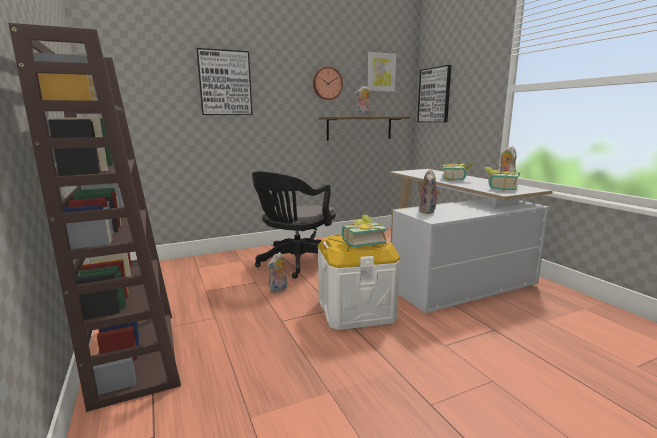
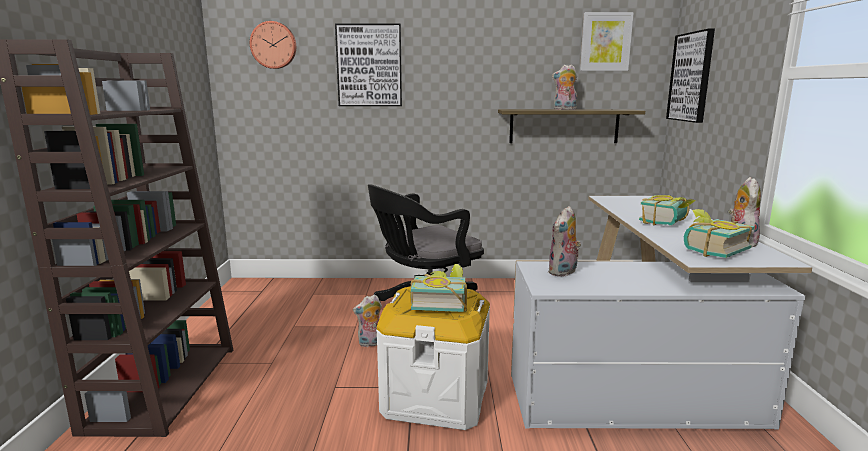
camera: 25 degrees right, 0 degrees up
wall clock [313,67,343,100] -> wall clock moved to [250,21,296,69]

